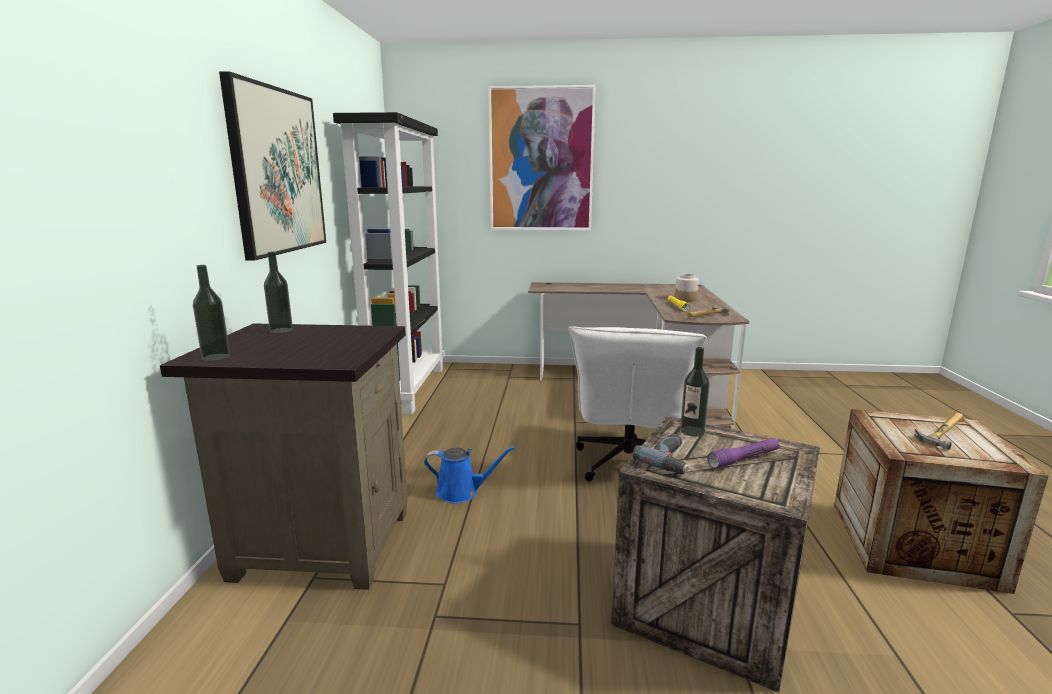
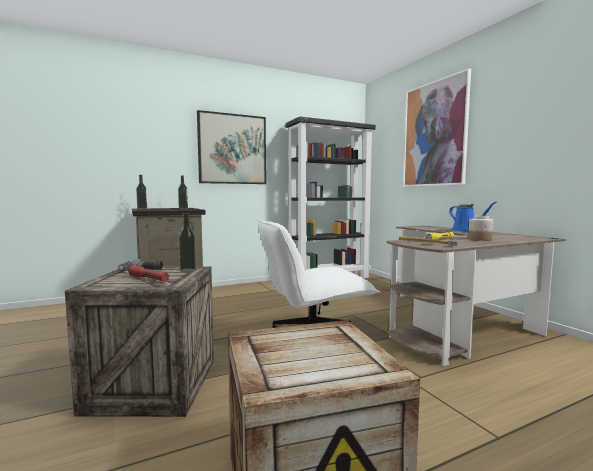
camera: 60 degrees right, 10 degrees down
blue watering can [424,447,515,503] -> blue watering can moved to [449,202,497,232]
purple flashlight [707,438,780,469] -> red flashlight [128,265,169,281]
hammer [914,412,964,450] -> none

